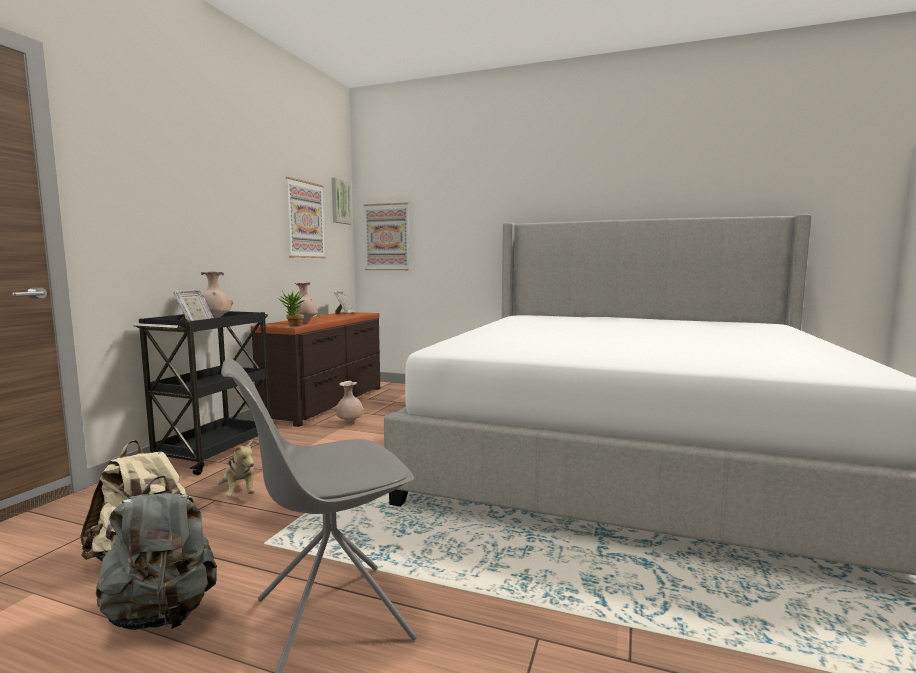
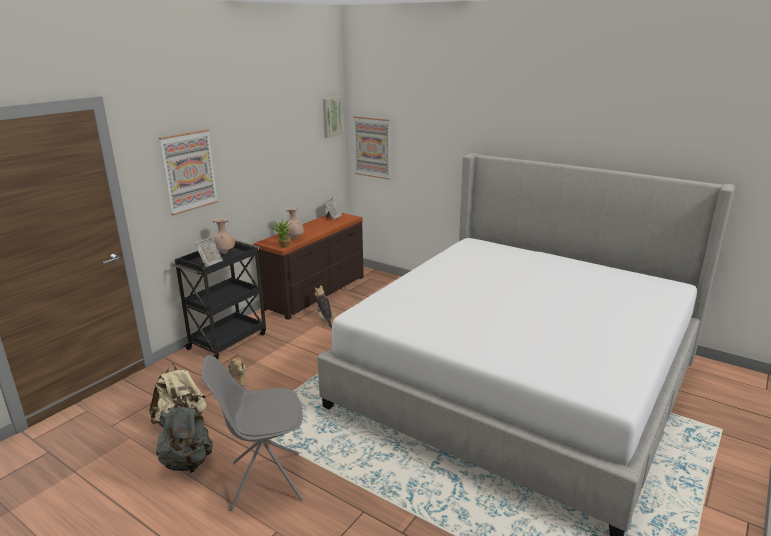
camera: 15 degrees right, 15 degrees up
picture [286,177,326,258] -> picture moved to [159,129,218,215]
beige vase [334,381,365,423] -> plush toy [314,285,336,329]

